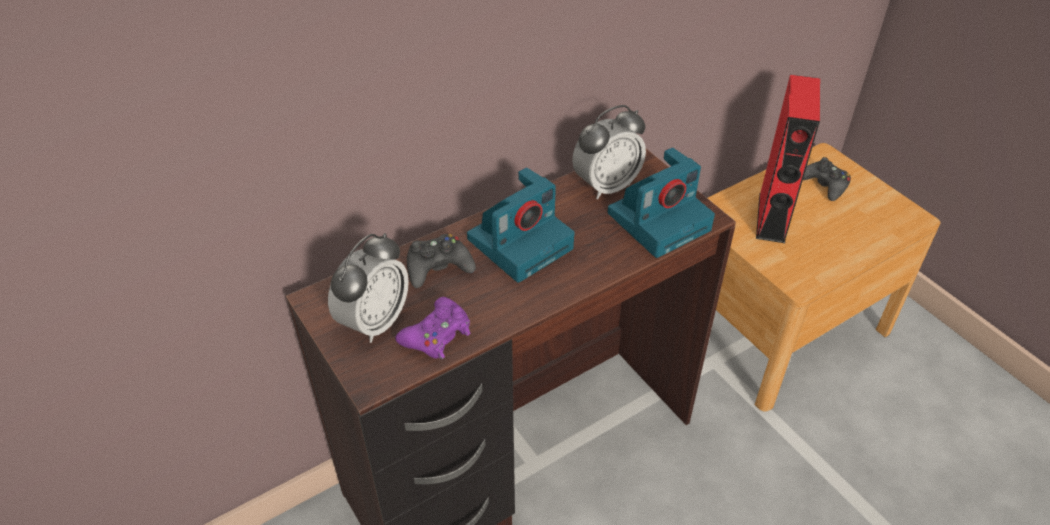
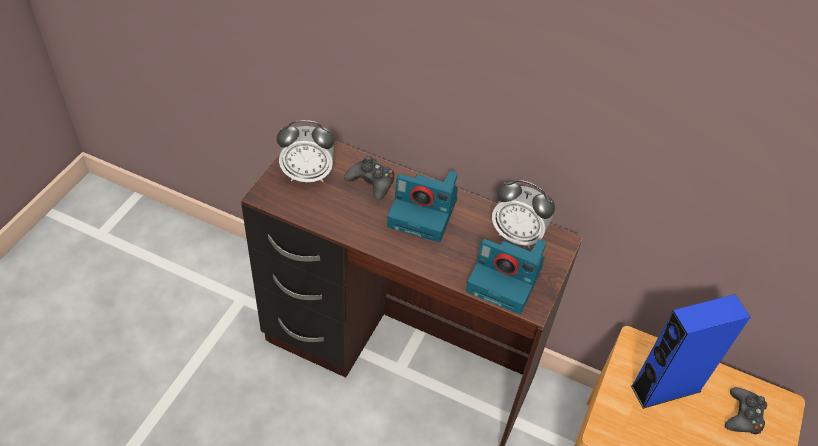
camera: 55 degrees right, 5 degrees up
purple game controller [395,297,470,359] -> none
red speaker [756,75,820,243] -> blue speaker [630,294,750,409]

